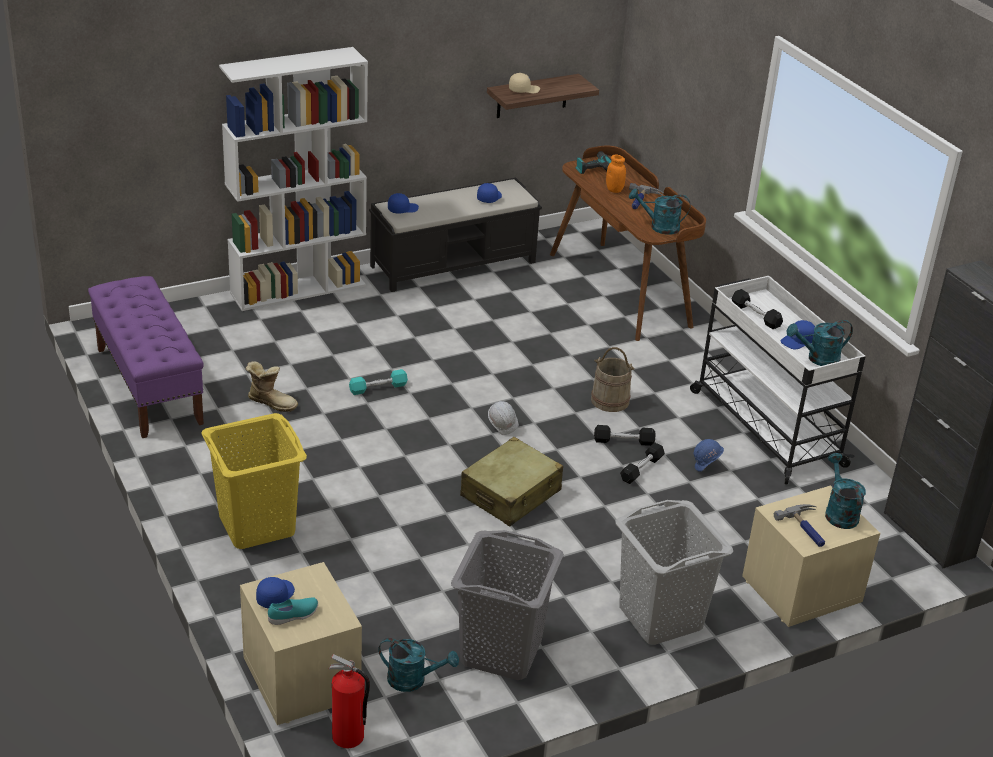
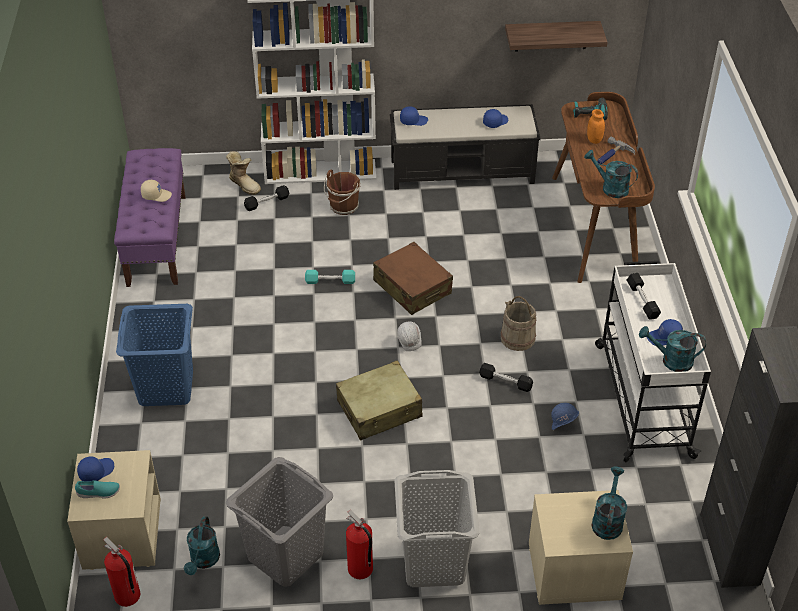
camera: 25 degrees right, 10 degrees up
yellow laundry basket [201,413,307,549] -> blue laundry basket [116,304,193,406]
boot [246,361,298,412] -> boot moved to [226,151,261,195]
turquoise watering can [378,638,459,692] -> turquoise watering can turned 60 degrees clockwise [184,516,220,575]
beige cap [509,73,540,93] -> beige cap moved to [141,180,172,202]
black dumbbell [620,442,665,484] -> black dumbbell moved to [244,185,289,211]
hammer [774,505,825,547] -> none
none -> brown bucket [324,170,361,215]
none -> fire extinguisher [346,509,373,579]
none -> brown suitcase [373,242,453,315]

